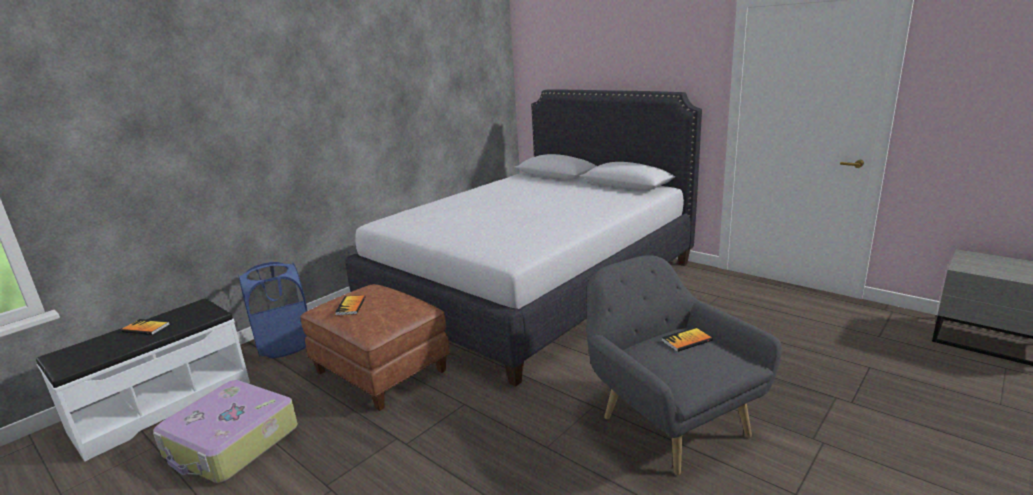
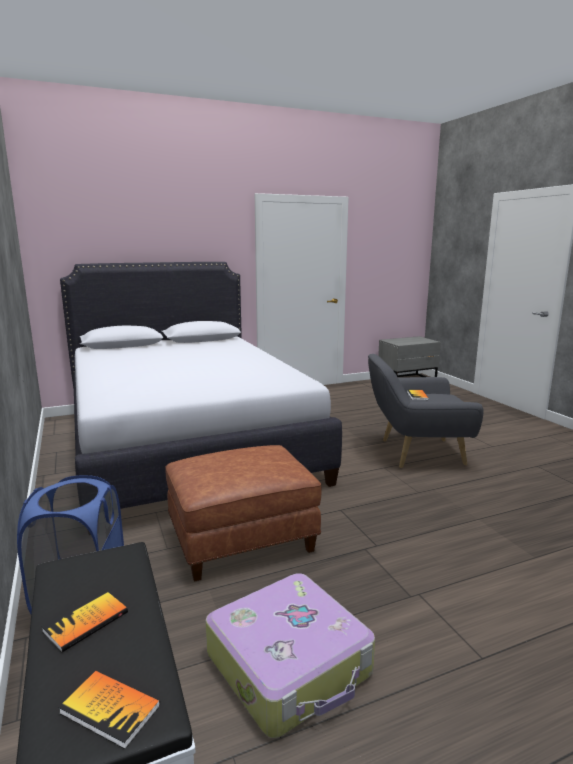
camera: 65 degrees left, 5 degrees down
book [335,295,366,315] -> book moved to [58,671,160,749]

